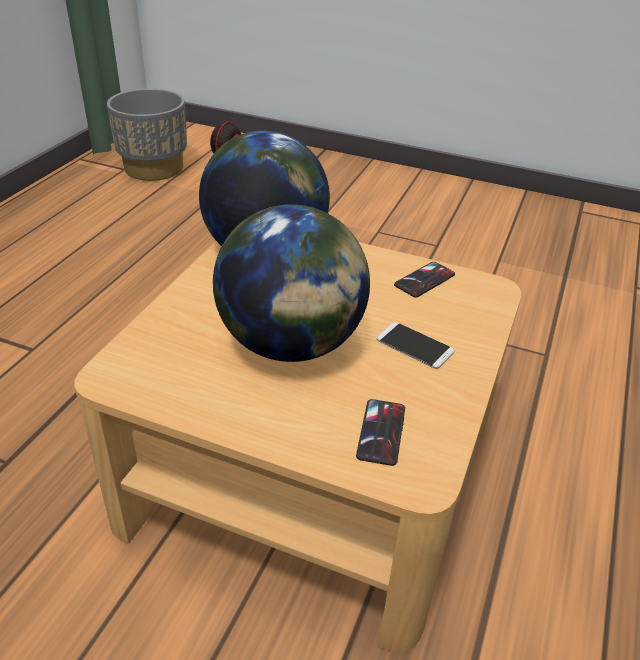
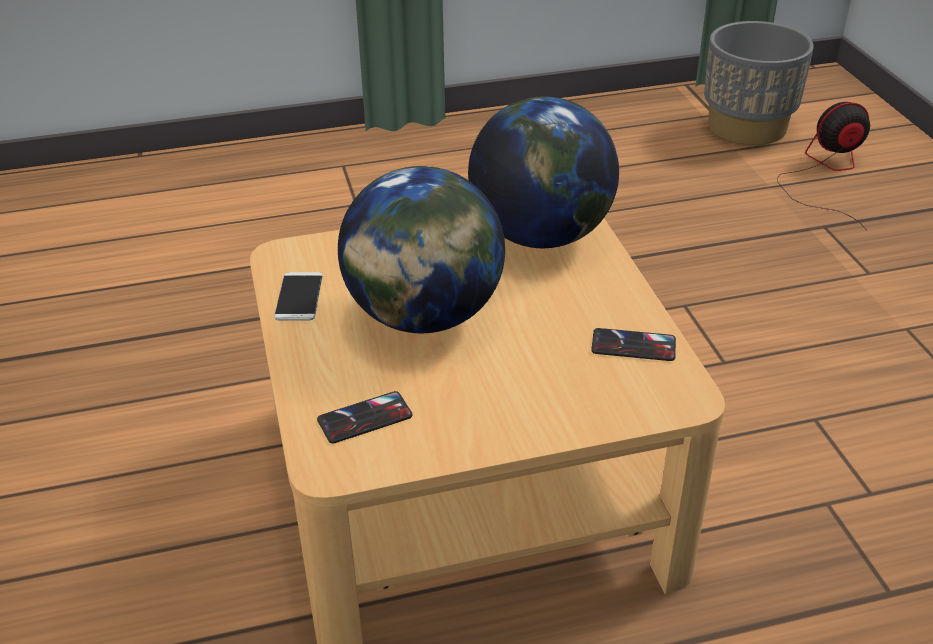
camera: 55 degrees right, 0 degrees up
phone [377,322,454,369] -> phone moved to [274,272,323,321]

